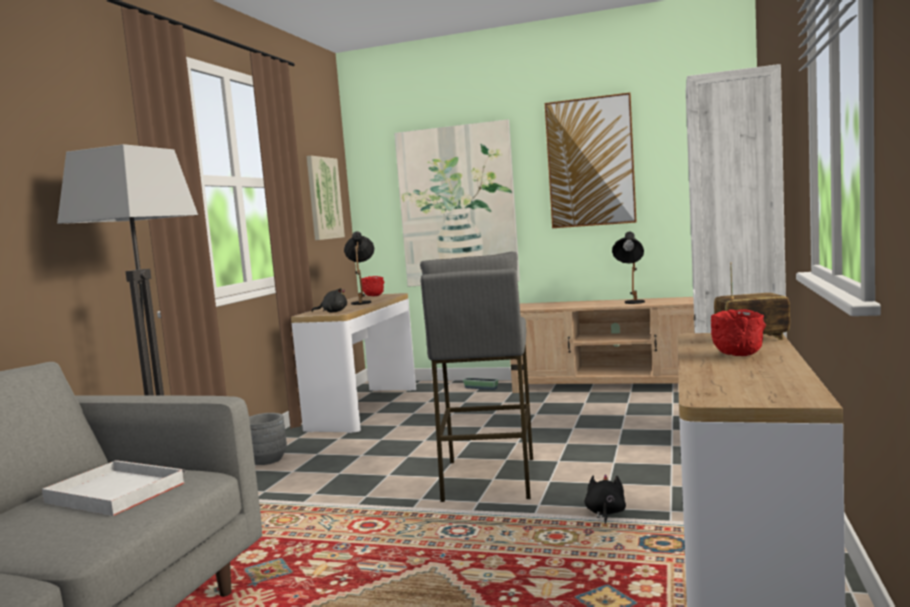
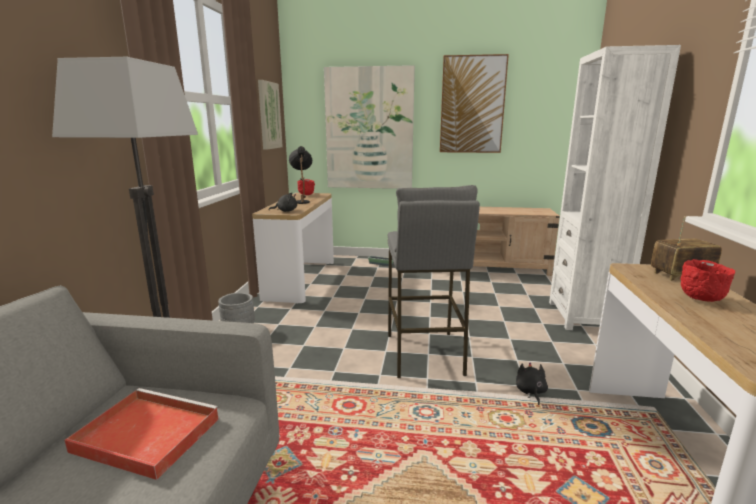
camera: 10 degrees left, 10 degrees up
white tray [42,460,185,516] -> red tray [64,388,219,480]
black table lamp [612,232,645,304] -> none

